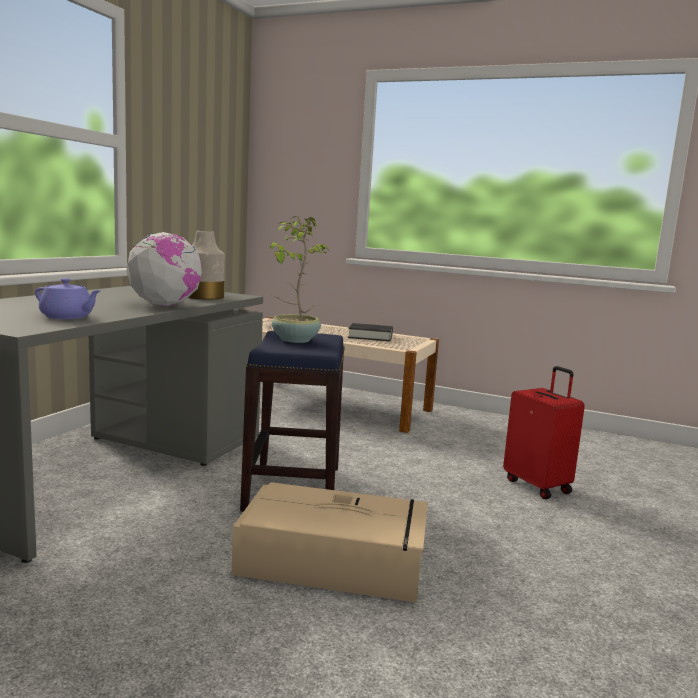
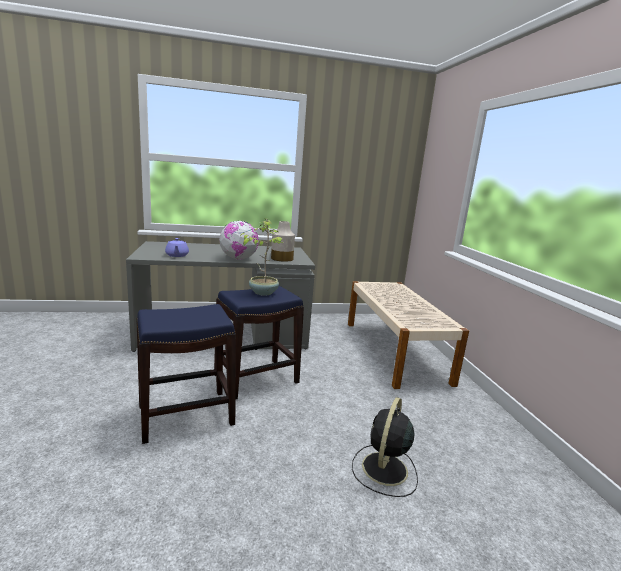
camera: 55 degrees right, 5 degrees up
beige storage box [232,482,428,603] -> stool [136,304,236,444]
black book [348,323,393,341] -> none
red suitcase [503,366,585,499] -> black fan [352,397,418,497]

